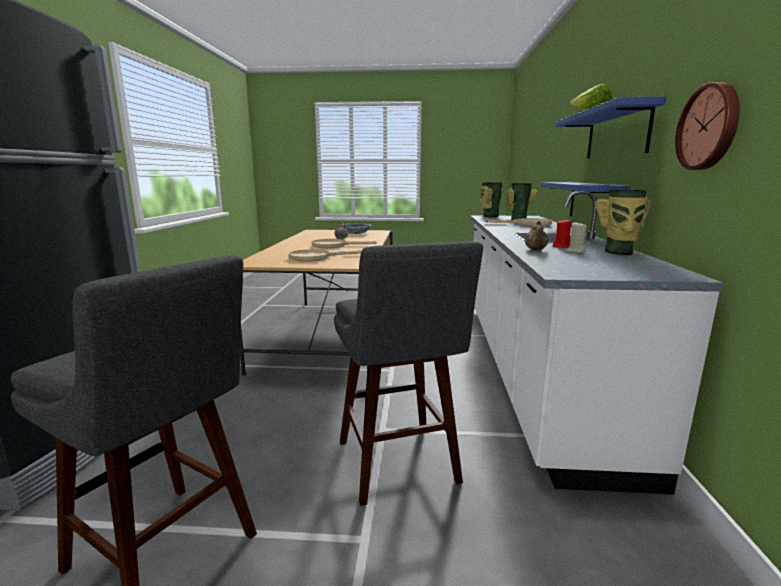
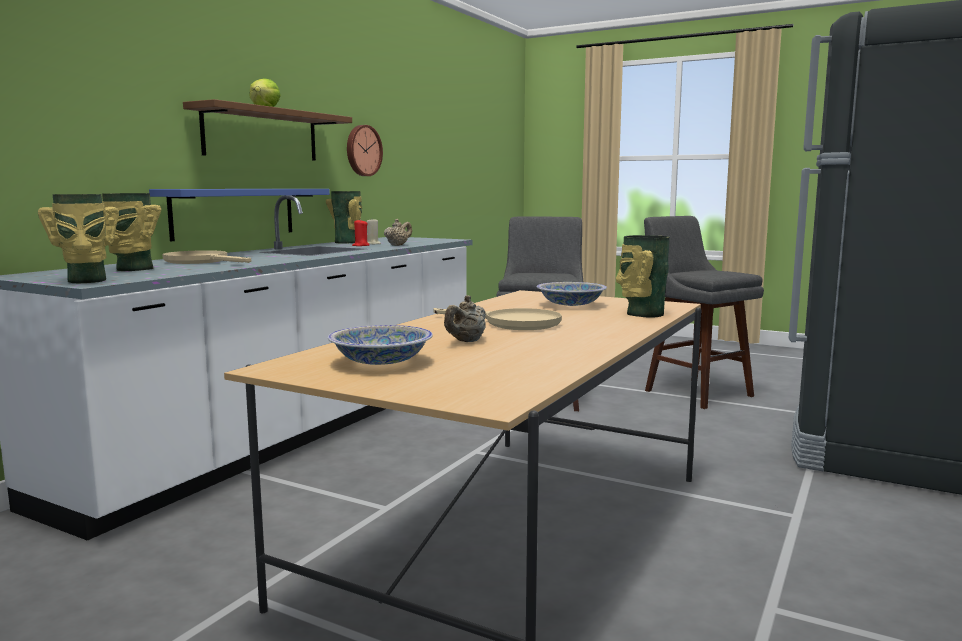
camera: 155 degrees left, 5 degrees down
beige frying pan [289,249,362,262] -> bowl [537,282,607,306]
blue shelf [555,97,666,158] -> brown shelf [183,99,352,161]
none -> vase [616,235,670,318]

